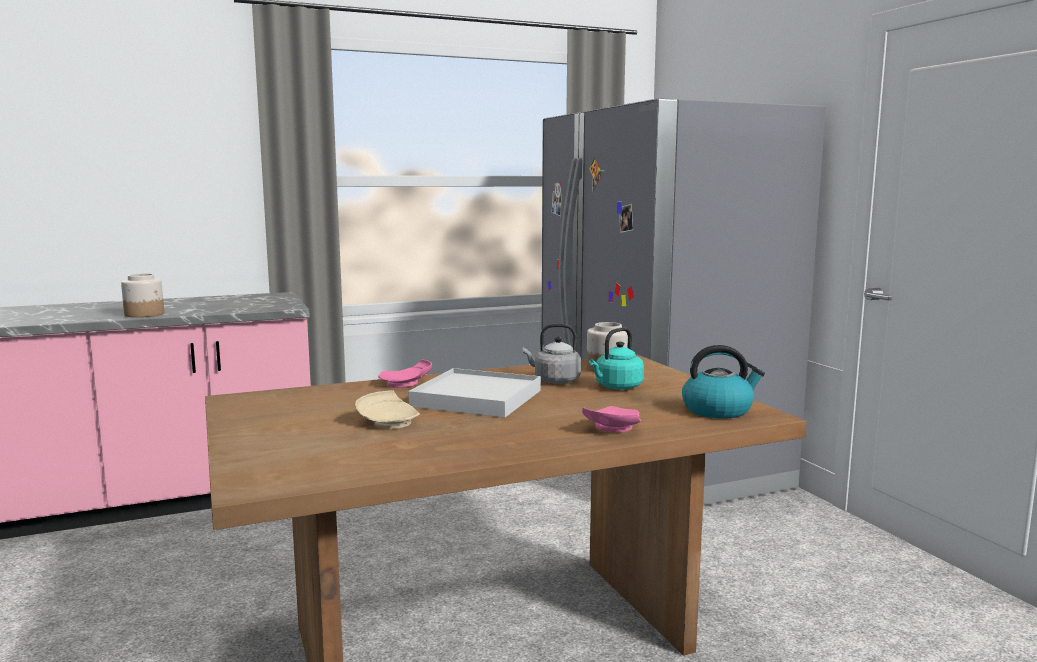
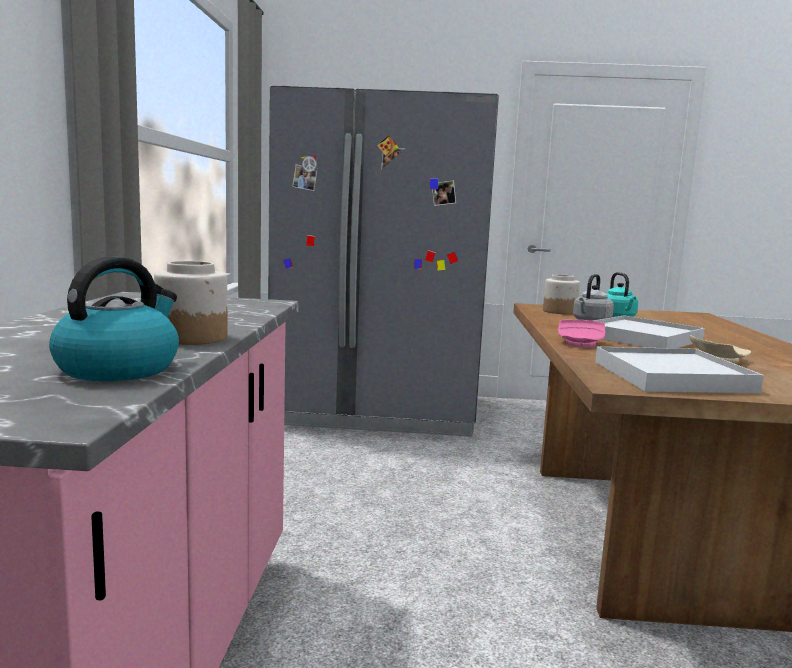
camera: 65 degrees left, 0 degrees up
pink plate [582,406,641,432] -> none
kettle [682,345,765,418] -> kettle moved to [49,256,179,381]
none -> white tray [595,347,764,393]

